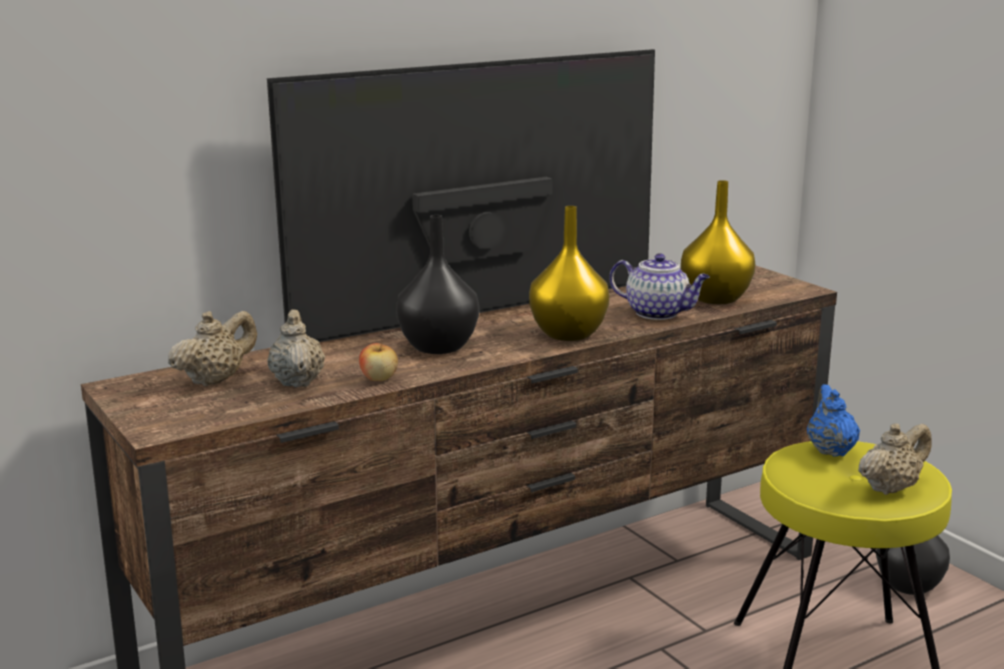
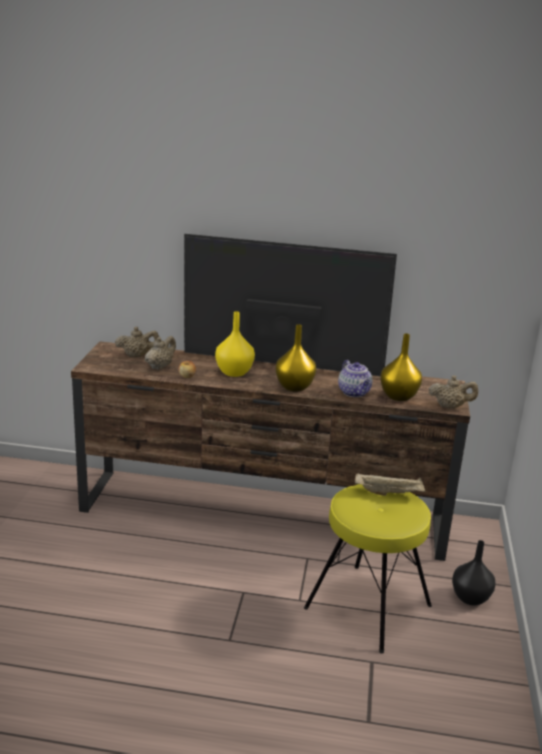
camera: 40 degrees right, 5 degrees up
black vase [396,215,479,354] -> yellow vase [215,311,255,377]
blue teapot [807,384,860,457] -> beige tray [355,473,425,496]
beige teapot [858,423,931,495] -> beige teapot moved to [429,375,478,409]

